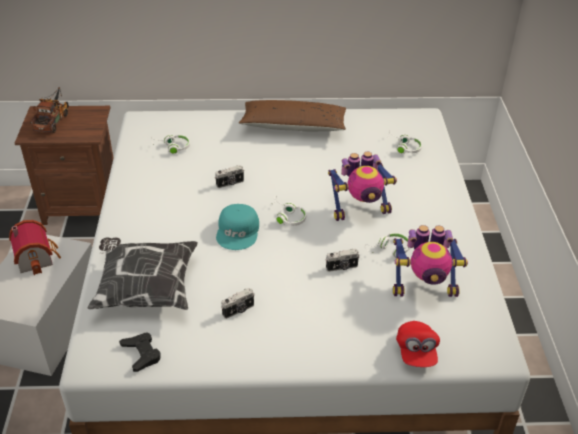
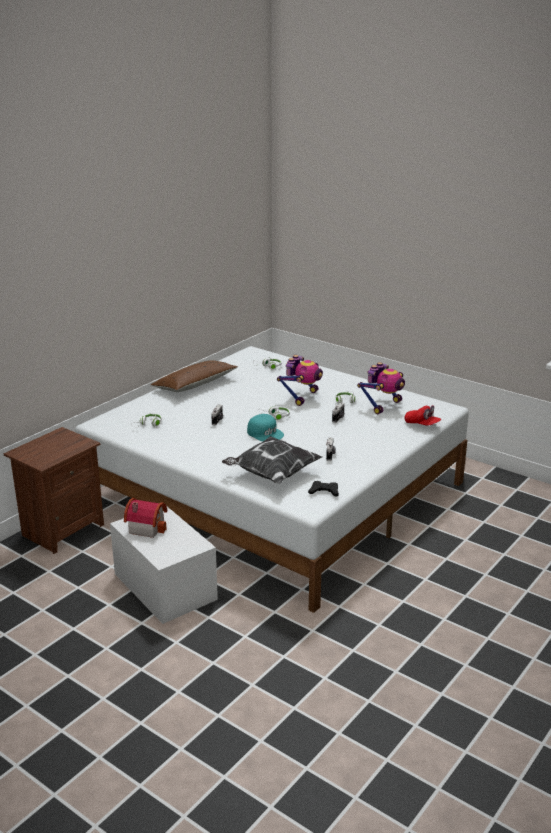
camera: 50 degrees left, 15 degrees down
toy truck [30,87,69,133] -> none

